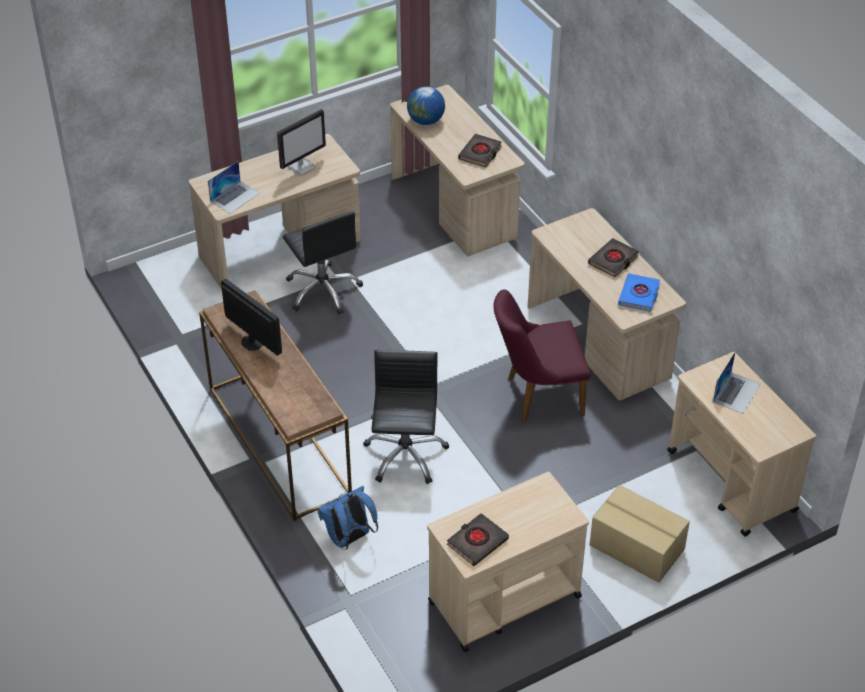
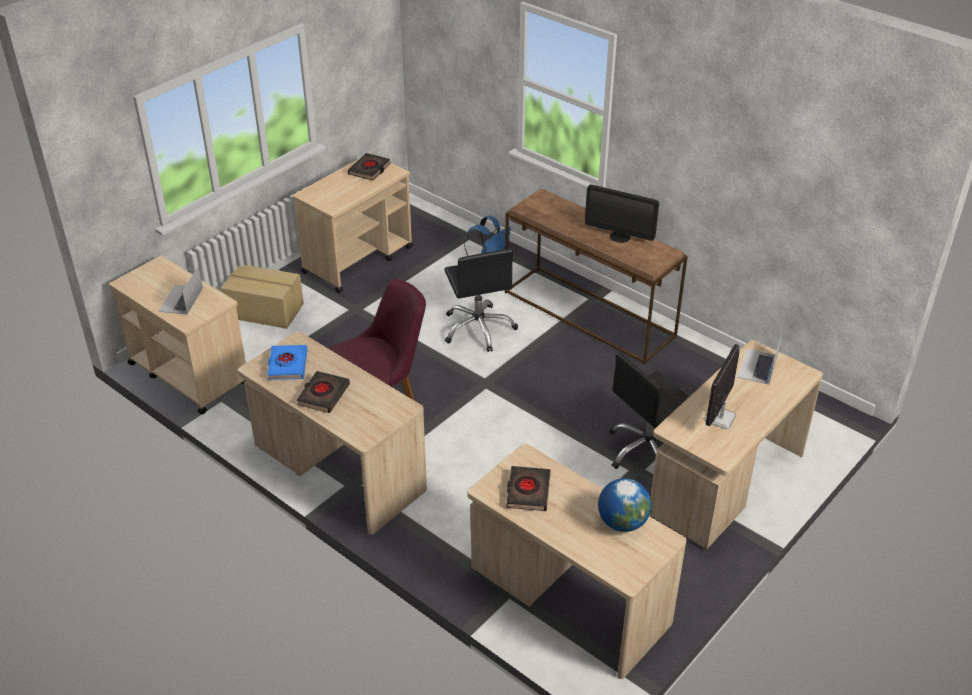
camera: 160 degrees right, 5 degrees down
black office chair [283,211,363,314] -> black office chair turned 75 degrees counterclockwise [609,352,689,469]

